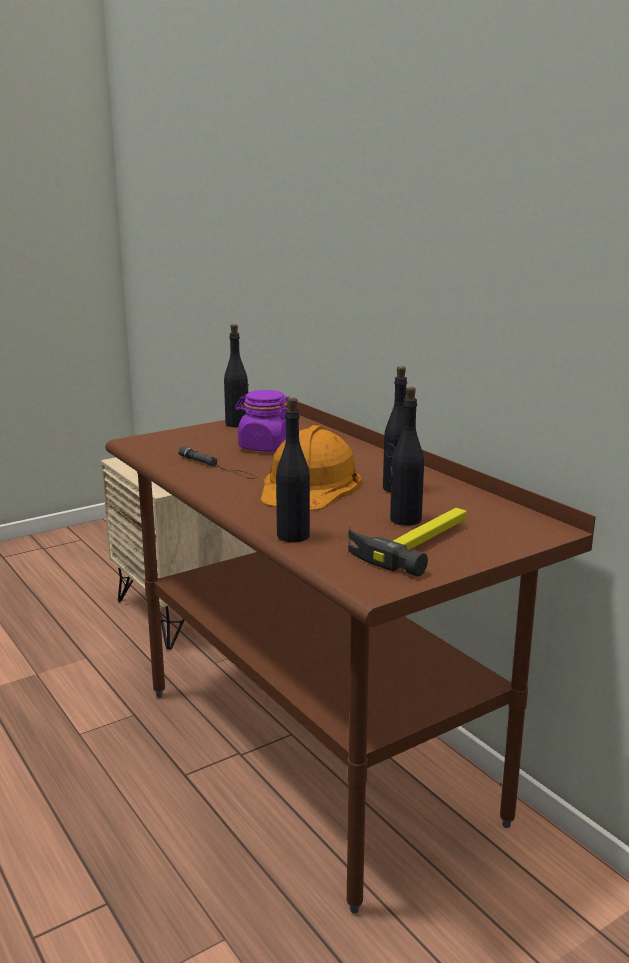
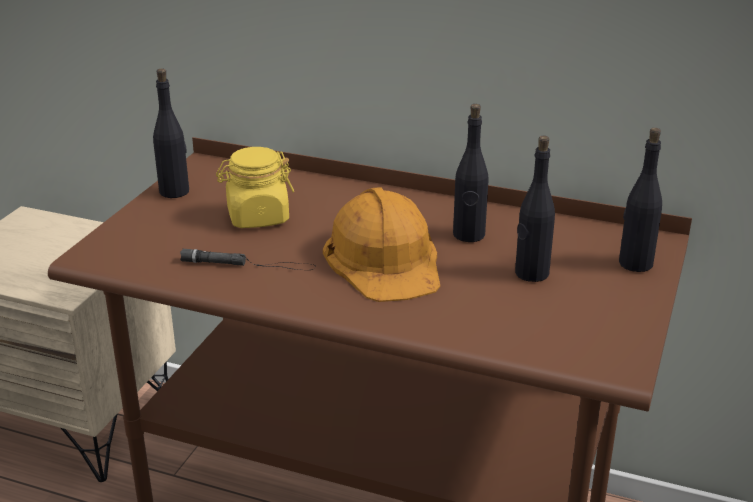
camera: 35 degrees left, 10 degrees up
purple jar [235,390,289,452] -> yellow jar [216,147,294,228]
black bottle [276,398,310,542] -> black bottle moved to [619,128,662,272]
hammer [348,508,467,576] -> none

